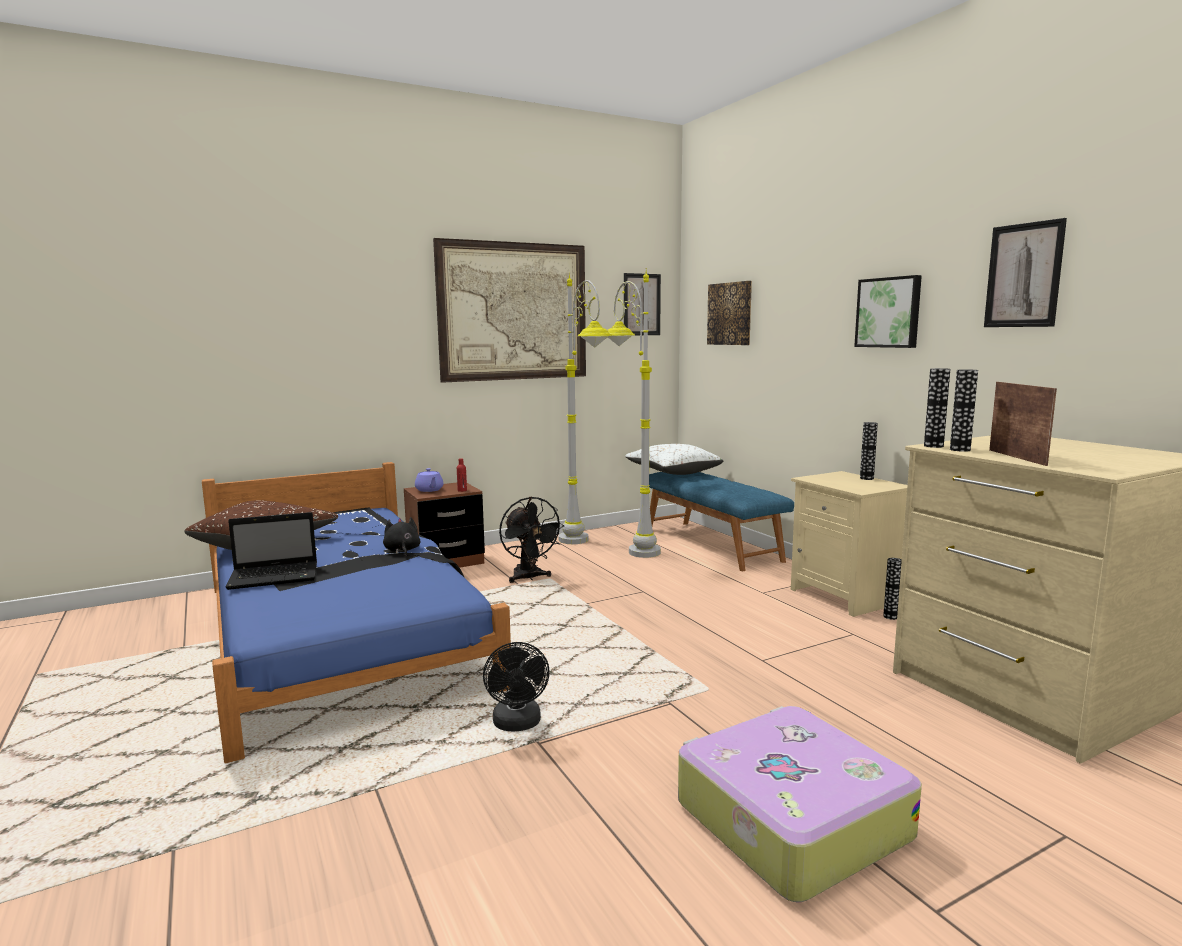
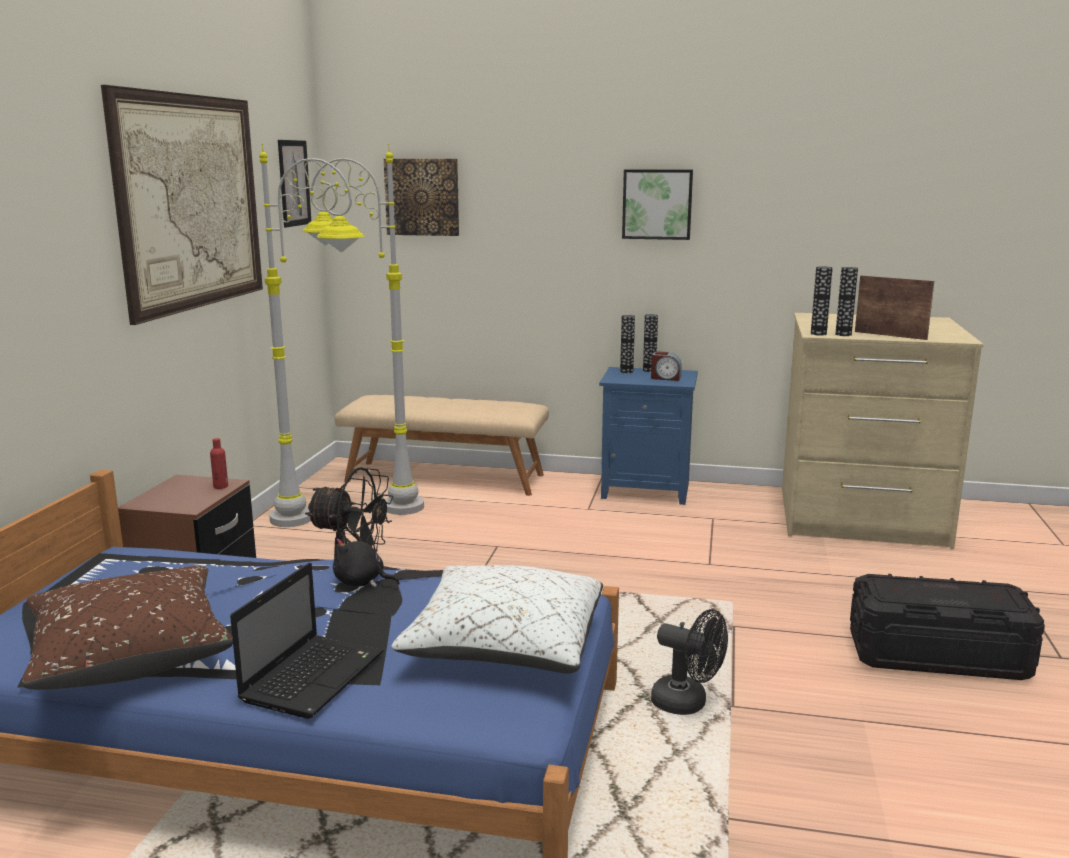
camera: 50 degrees left, 5 degrees up
purple teapot [415,468,444,492] -> none
white pillow [625,444,723,475] -> white pillow moved to [391,565,603,674]
blue bench [649,472,794,571] -> beige bench [335,395,549,496]
suitcase [678,706,922,902] -> black storage box [850,574,1045,680]
beige nightstand [791,471,907,617] -> blue nightstand [599,367,698,505]
vase [883,558,902,620] -> vase moved to [620,315,635,373]
picture [984,218,1067,327] -> none
none -> alarm clock [651,351,682,381]

